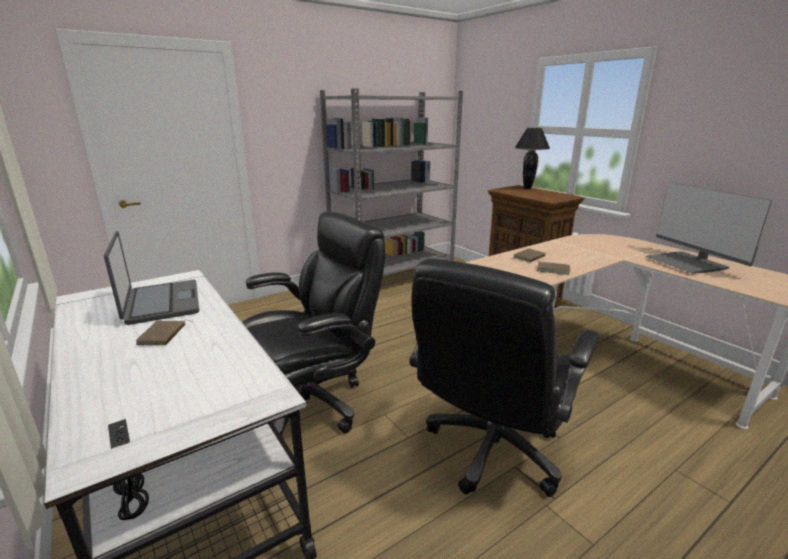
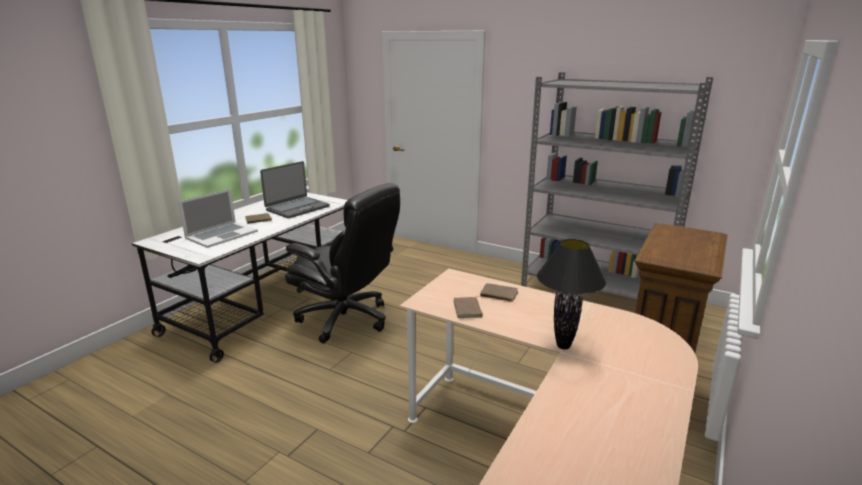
camera: 65 degrees right, 0 degrees up
black office chair [409,259,600,497] -> none
black table lamp [515,128,550,189] -> black table lamp moved to [537,239,606,350]
monitor [646,182,772,273] -> none
none -> laptop [178,189,258,248]

